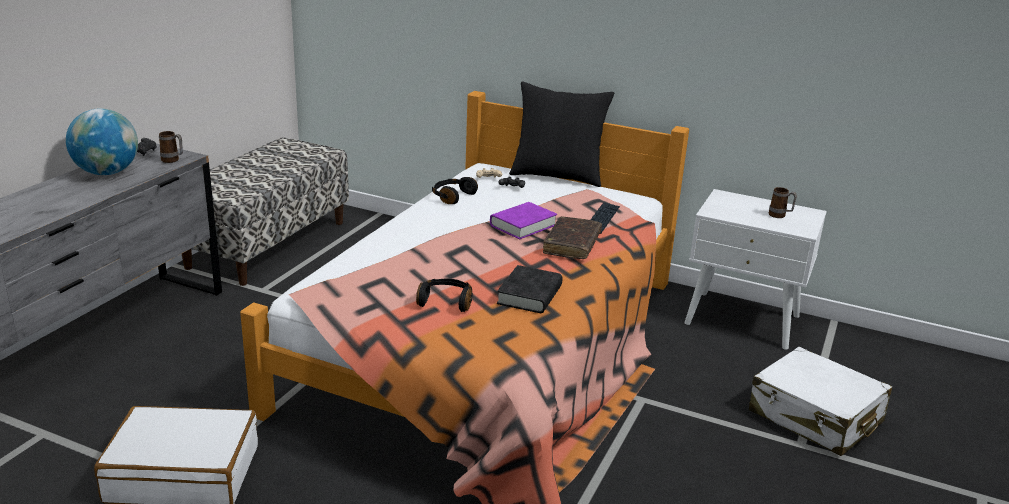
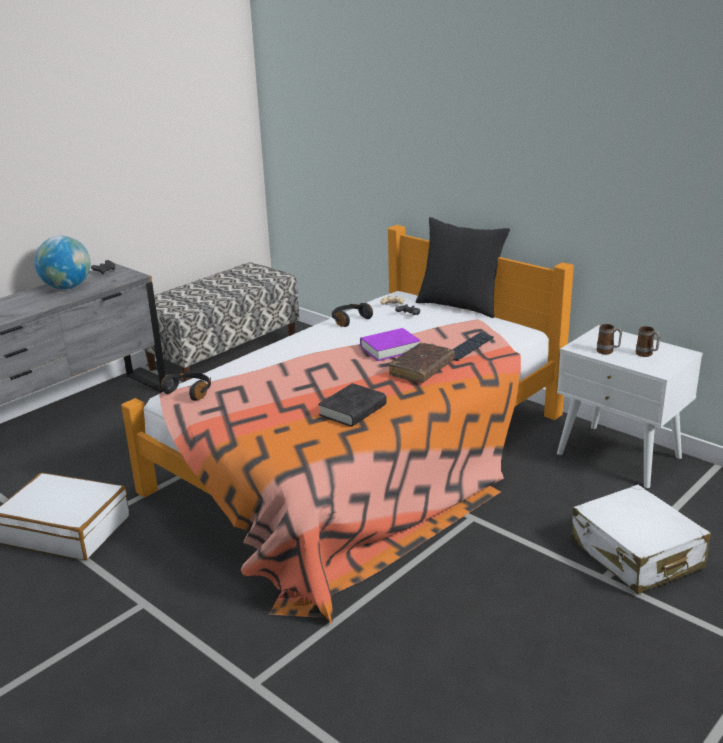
camera: 20 degrees right, 0 degrees up
mug [159,131,183,163] -> mug moved to [597,324,622,355]
black headphones [416,279,473,312] -> black headphones moved to [161,372,211,401]

